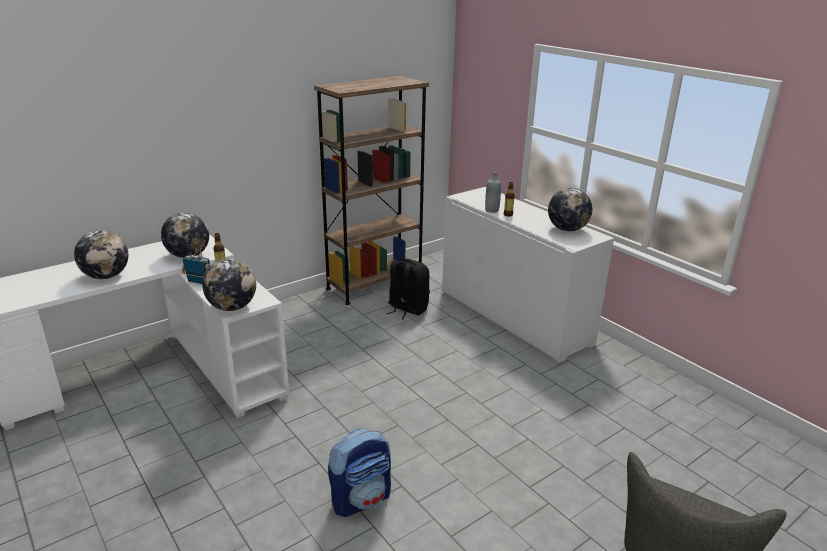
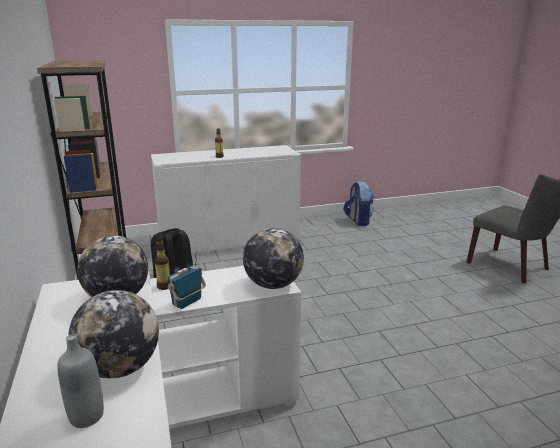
camera: 70 degrees left, 5 degrees down
backpack [328,428,391,517] -> backpack moved to [343,181,374,226]
grey bottle [485,171,501,213] -> grey bottle moved to [57,334,104,428]
globe [548,188,592,231] -> none

